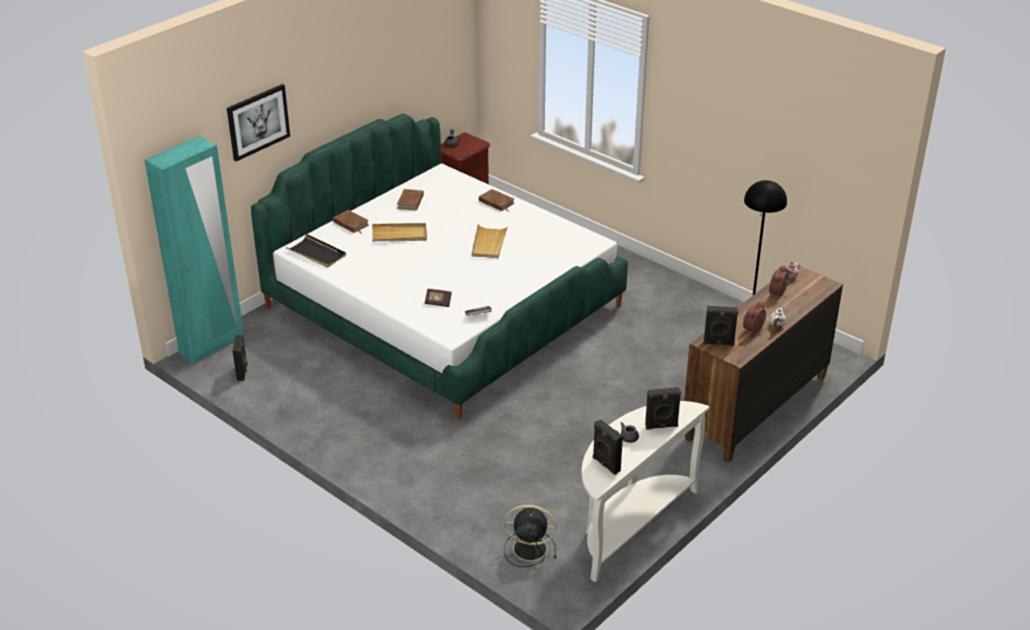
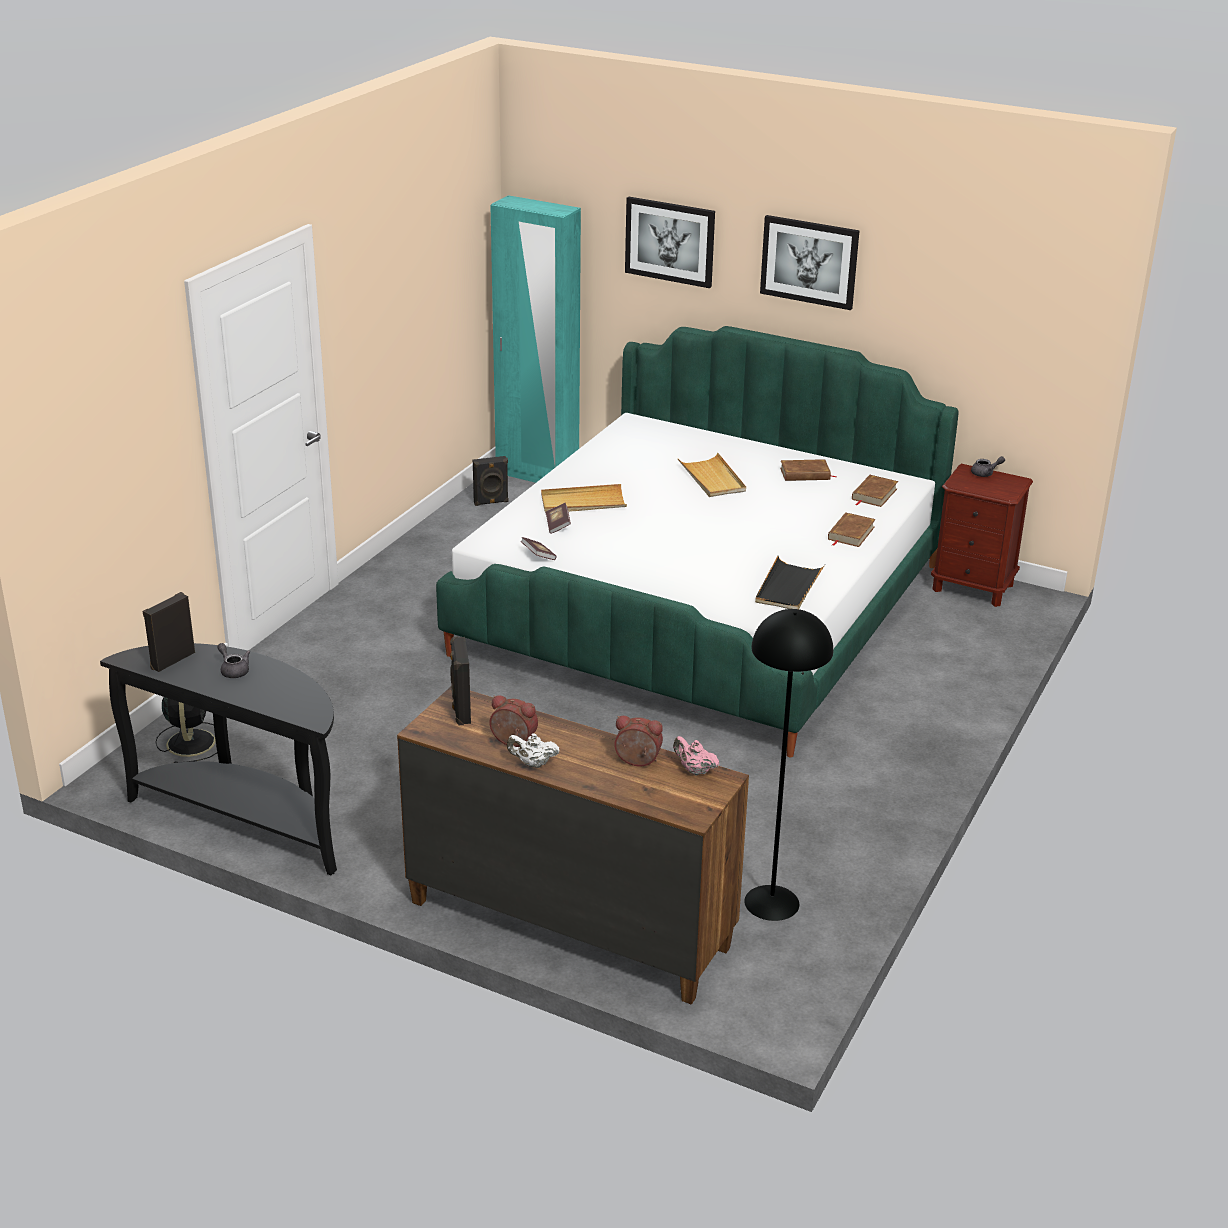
camera: 75 degrees right, 5 degrees down
black tray [286,234,346,268] -> black tray moved to [755,556,825,609]
brown book [333,210,369,233] -> brown book moved to [852,475,898,507]
beige tray [472,224,508,258] -> beige tray moved to [541,484,627,512]
white console table [582,401,709,582] -> black console table [100,643,337,875]
black speaker [645,387,681,430] -> none
none -> picture [760,215,860,310]

